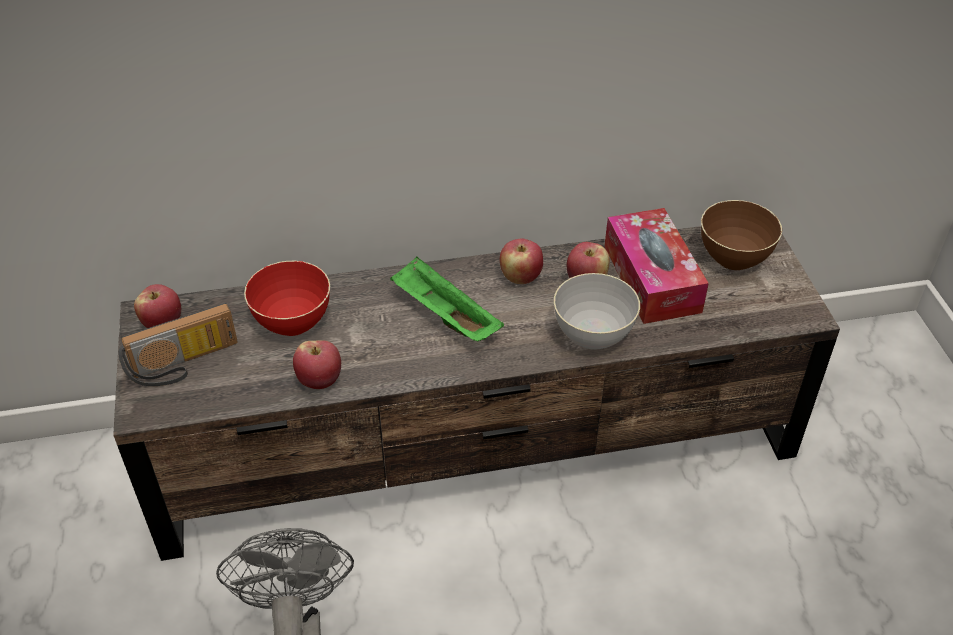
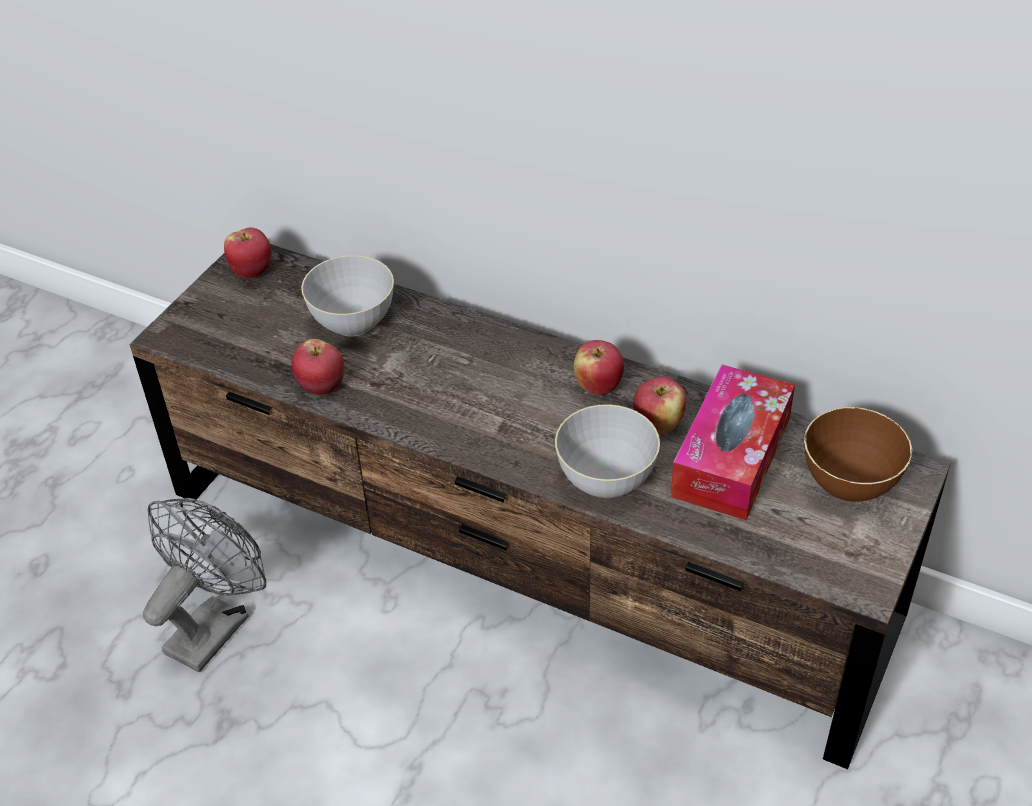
camera: 40 degrees right, 0 degrees up
radio [119,303,238,386] -> none
red bowl [244,261,330,336] -> grey bowl [301,255,394,336]
green tray [390,256,504,342] -> none

